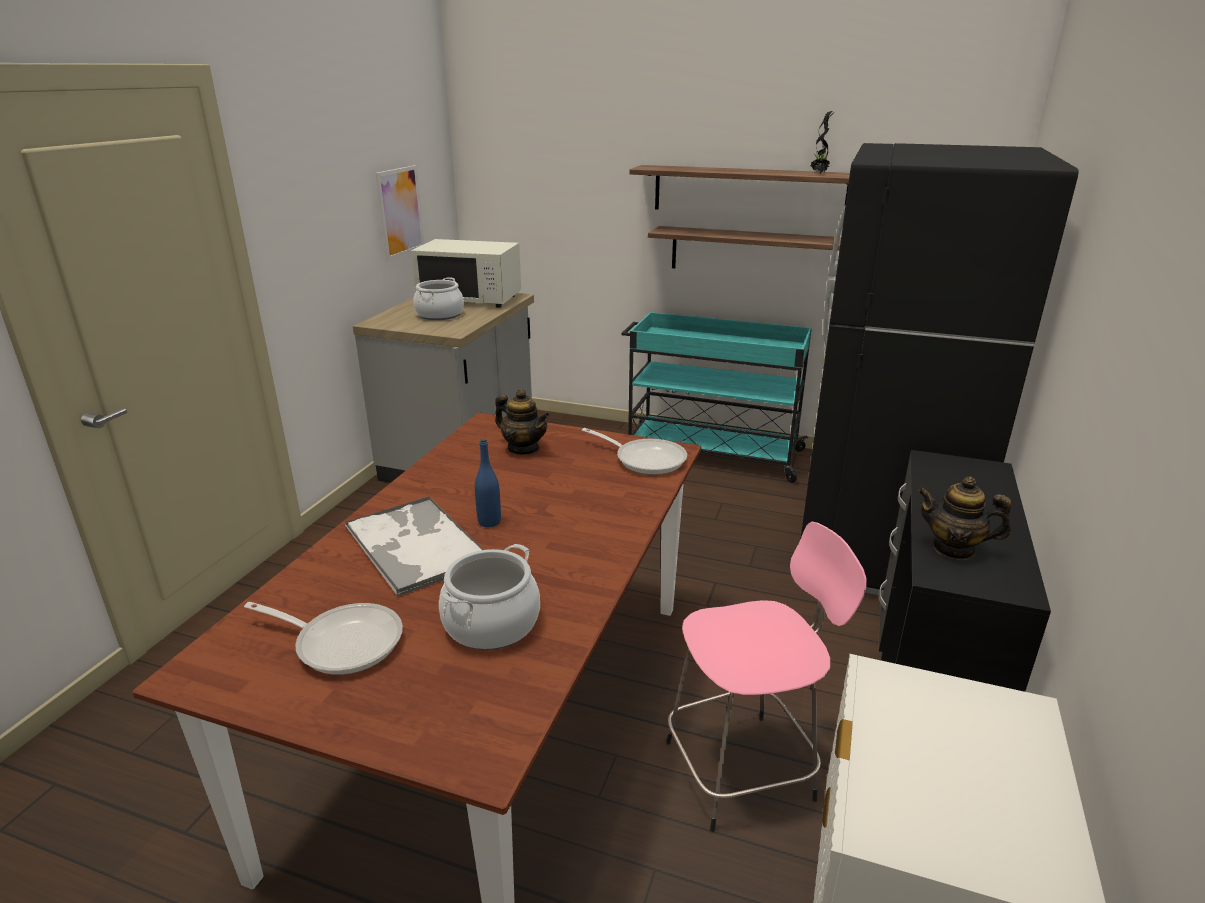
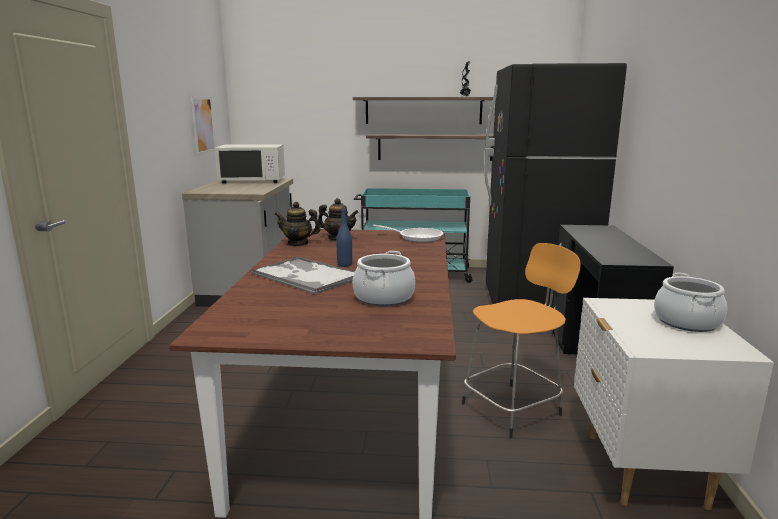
camera: 15 degrees left, 10 degrees down
frying pan [244,602,403,675] -> none
cooking pot [413,277,464,320] -> cooking pot moved to [654,273,727,332]
pink stool [666,521,866,832] -> orange stool [462,243,581,438]
teapot [917,477,1011,560] -> teapot moved to [274,202,321,246]

